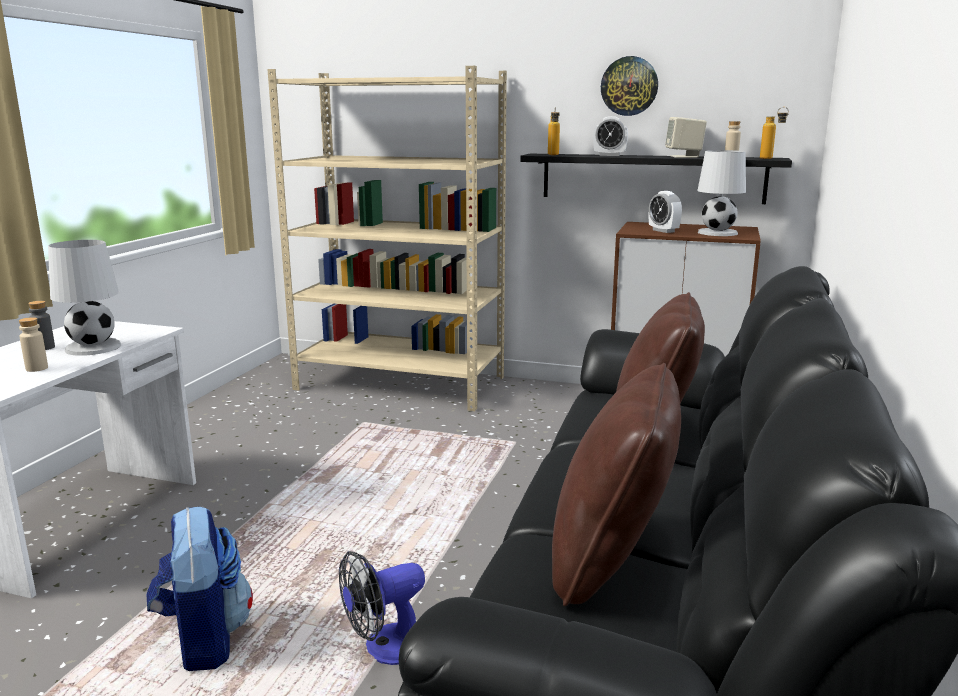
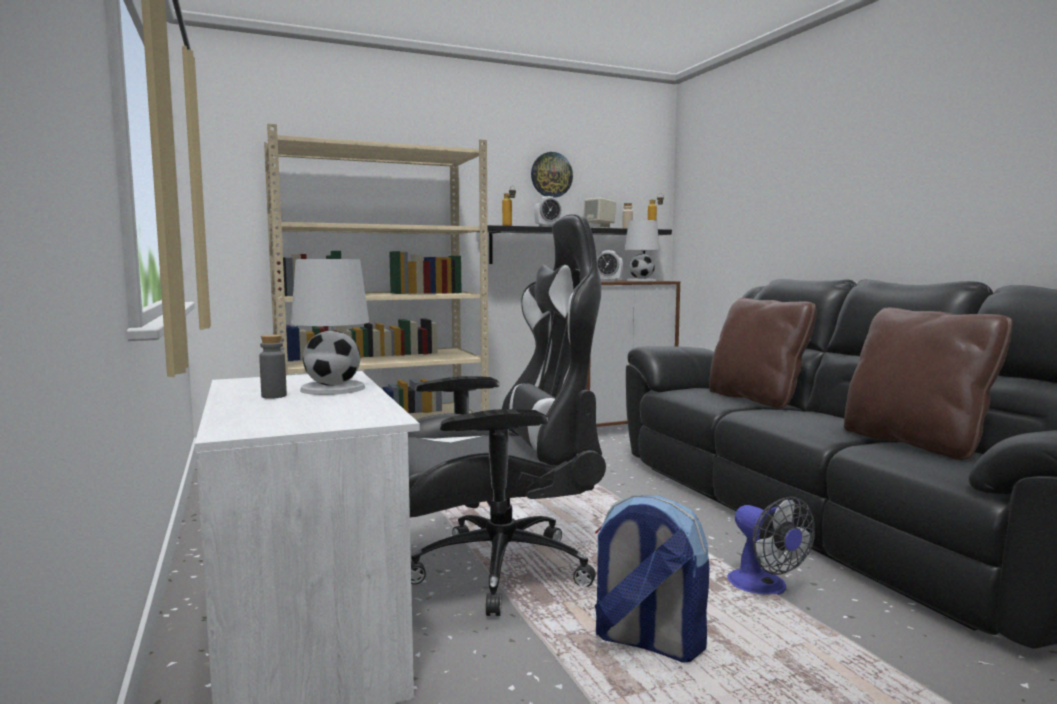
camera: 40 degrees left, 10 degrees down
beige bottle [19,317,48,372] -> none
fan [339,551,425,665] -> fan turned 45 degrees counterclockwise [727,497,815,595]
none -> black office chair [408,214,606,616]

